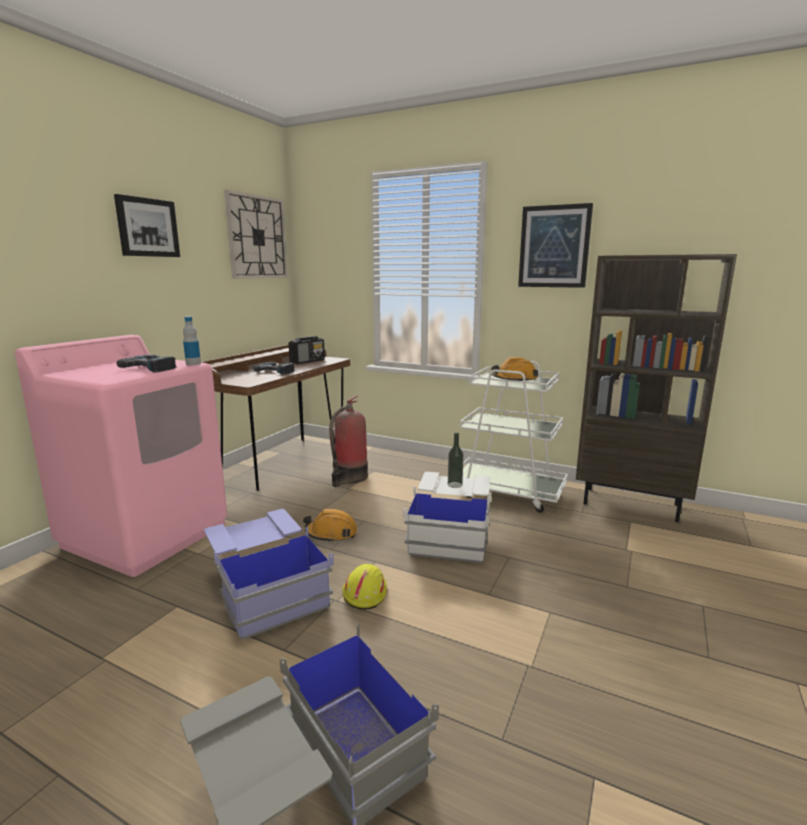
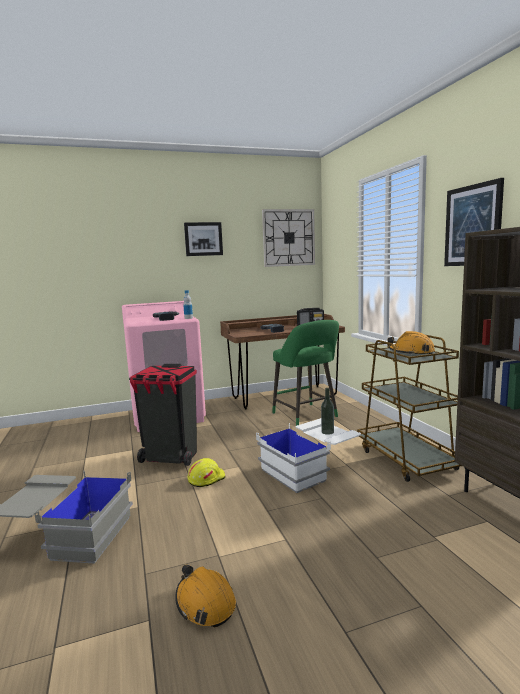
camera: 45 degrees right, 5 degrees down
blue storage box [204,509,334,640] -> black trash can [129,364,197,466]
orange hard hat [303,509,357,543] -> orange hard hat moved to [175,564,236,627]
fire extinguisher [329,396,368,487] -> green stool [272,320,339,426]
white cart [460,361,568,513] -> brown cart [357,335,461,482]

